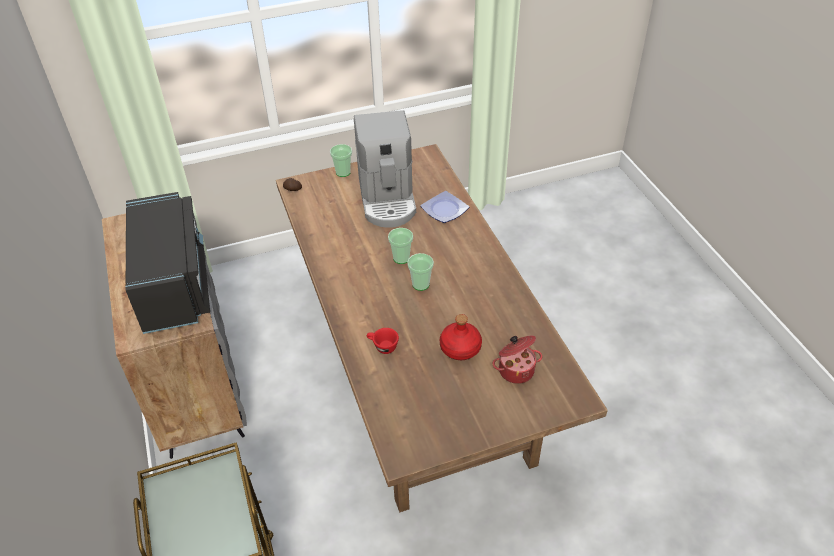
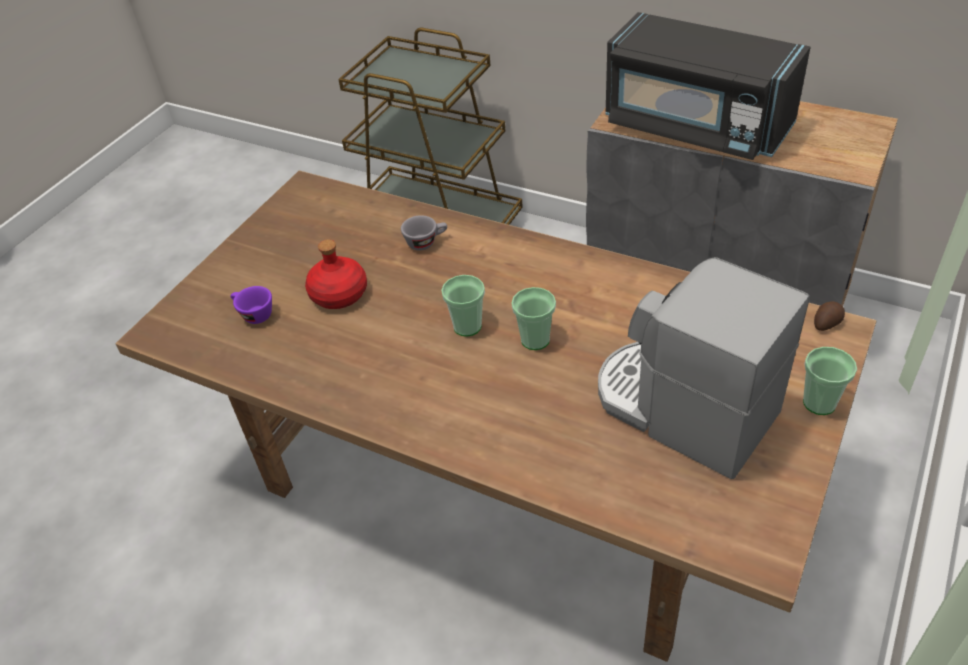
camera: 140 degrees right, 0 degrees up
red cup [366,328,399,354] -> grey cup [401,215,447,251]
plate [421,191,469,223] -> none
cooking pot [493,336,542,384] -> purple cup [231,286,272,324]

